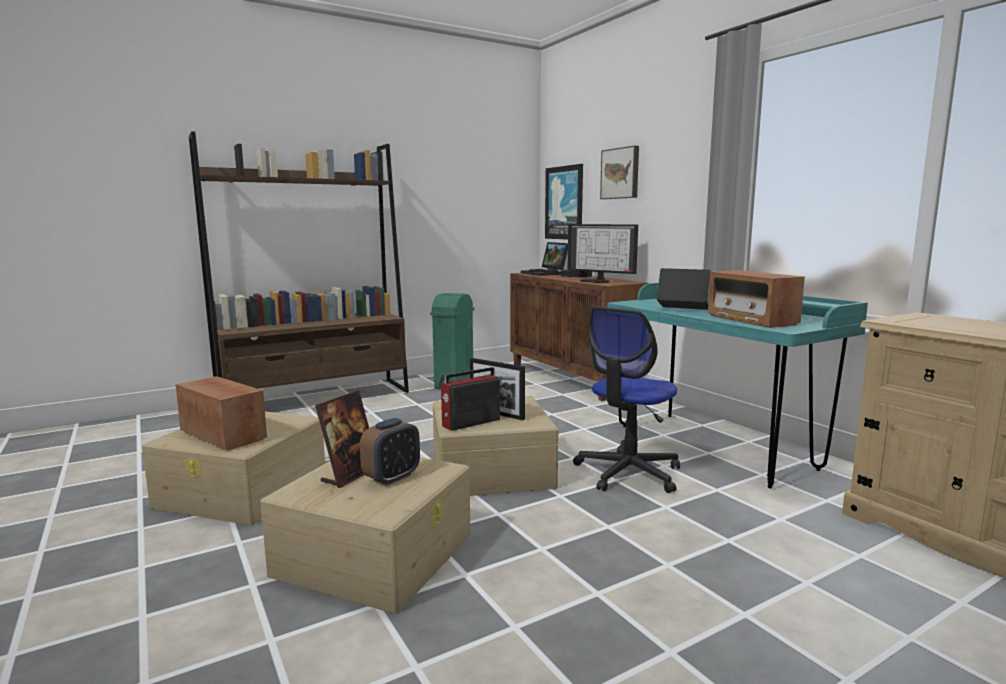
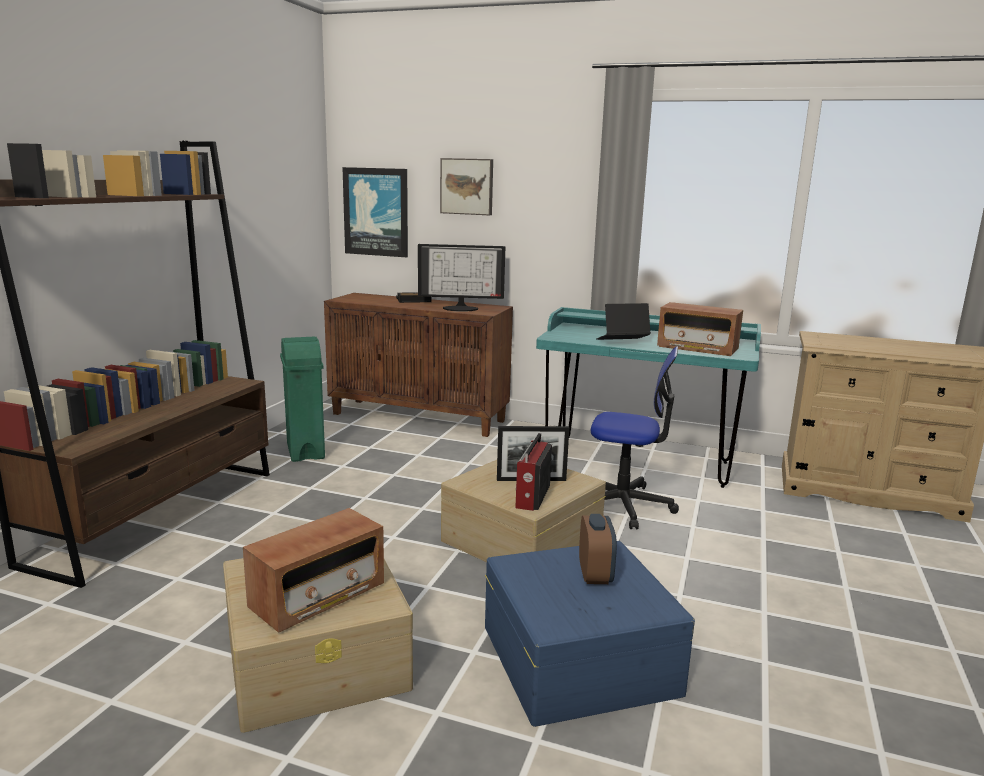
camera: 40 degrees left, 5 degrees up
radio [176,376,267,450] -> radio turned 135 degrees clockwise [243,508,384,633]
beige storage box [260,457,471,614] -> blue storage box [485,541,695,727]
picture frame [315,390,369,488] -> none
laptop [521,242,568,276] -> none
office chair [573,306,680,493] -> office chair turned 75 degrees counterclockwise [591,346,679,529]

